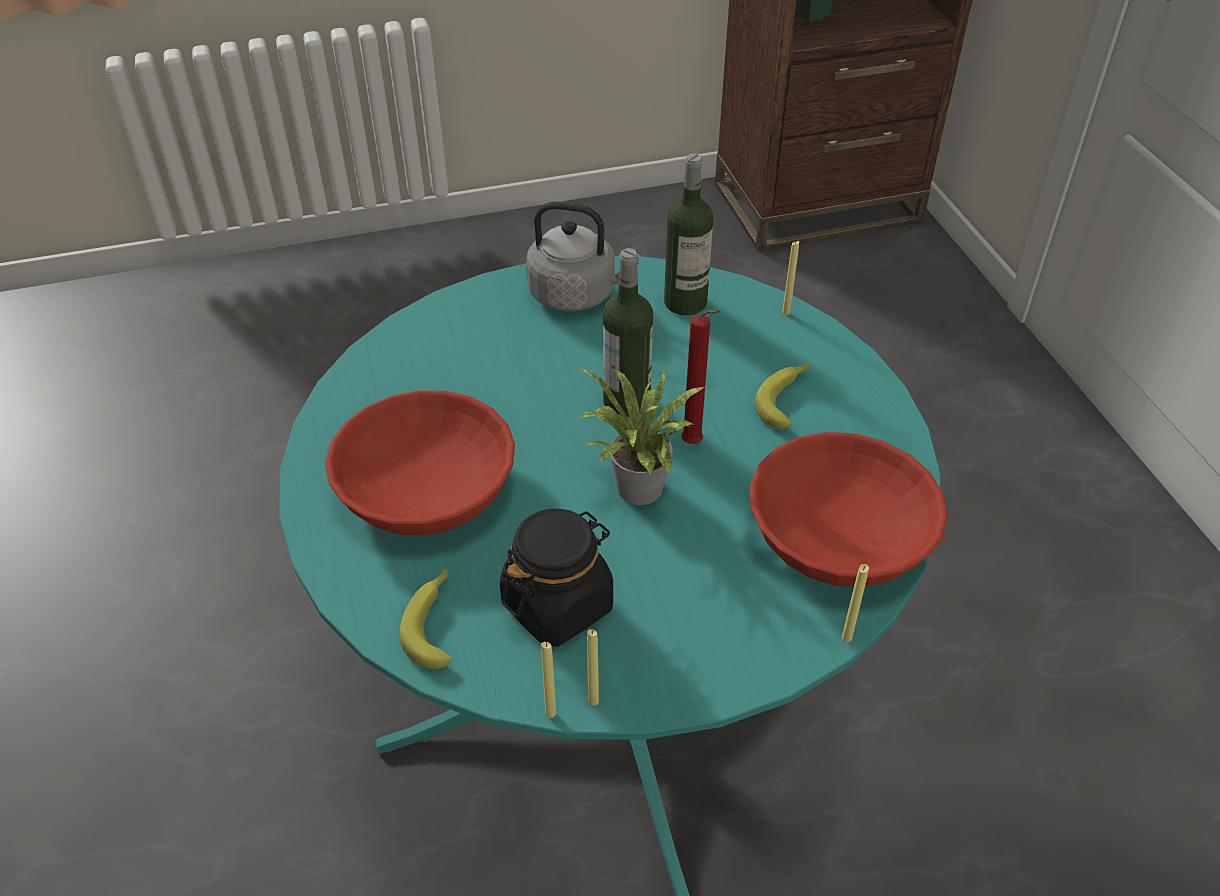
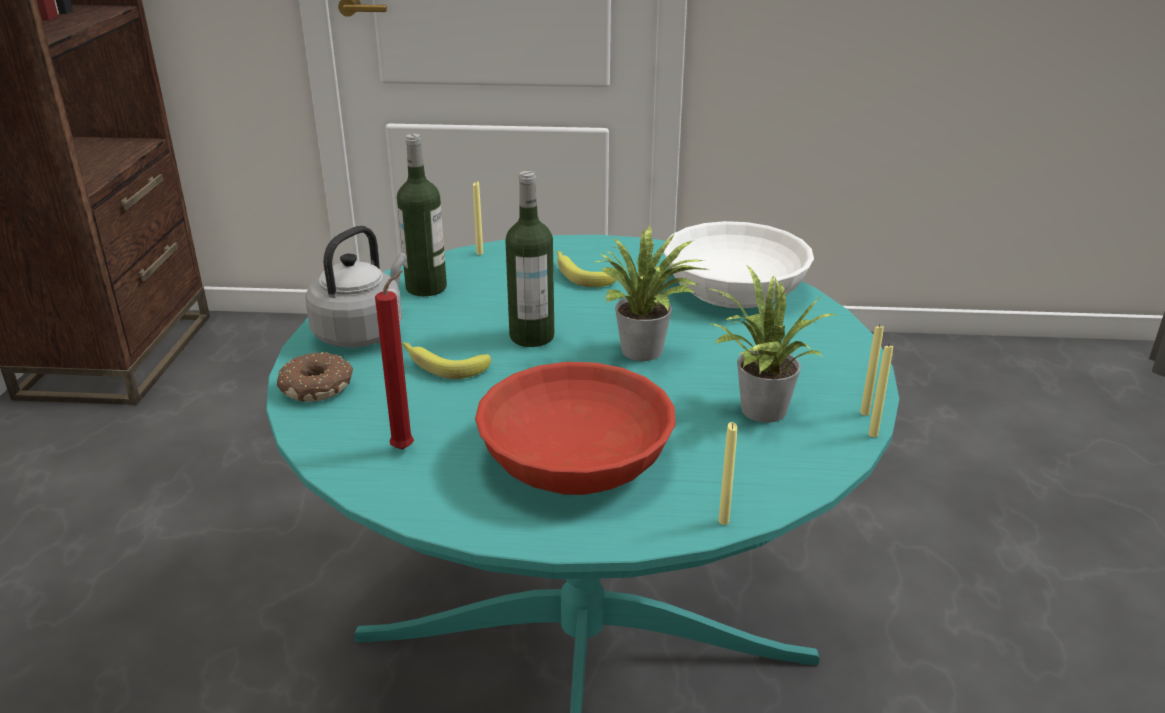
camera: 70 degrees left, 15 degrees down
banana [399,568,452,669] -> banana moved to [402,342,491,379]
black jar [500,508,613,647] -> potted plant [706,266,836,423]
red candle [681,310,720,444] -> red candle moved to [375,270,414,450]
red bowl [750,432,948,587] -> white bowl [663,221,814,309]
yellow candle [842,564,869,642] -> yellow candle moved to [719,422,737,525]
none -> donut [277,352,353,402]

